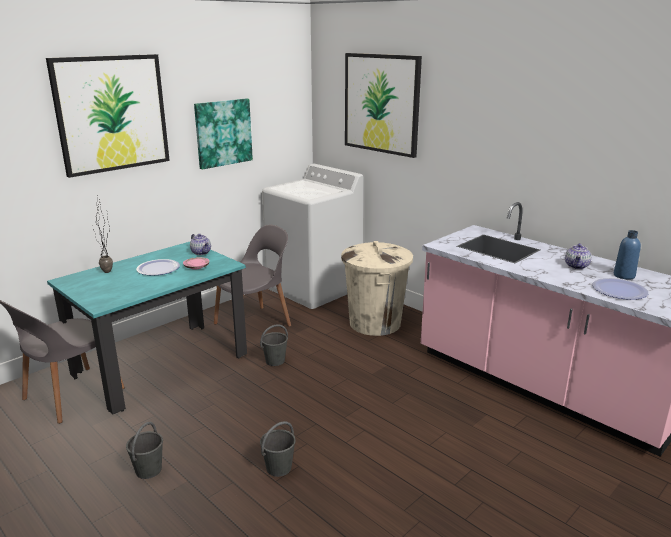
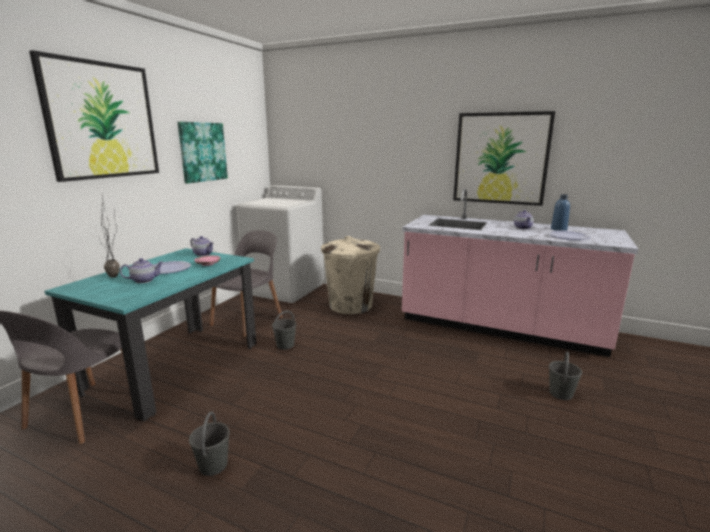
camera: 20 degrees left, 5 degrees down
grey bucket [260,421,296,477] -> grey bucket moved to [549,351,582,400]
picture [345,53,422,158] -> picture moved to [453,111,555,206]
none -> teapot [120,258,163,283]

